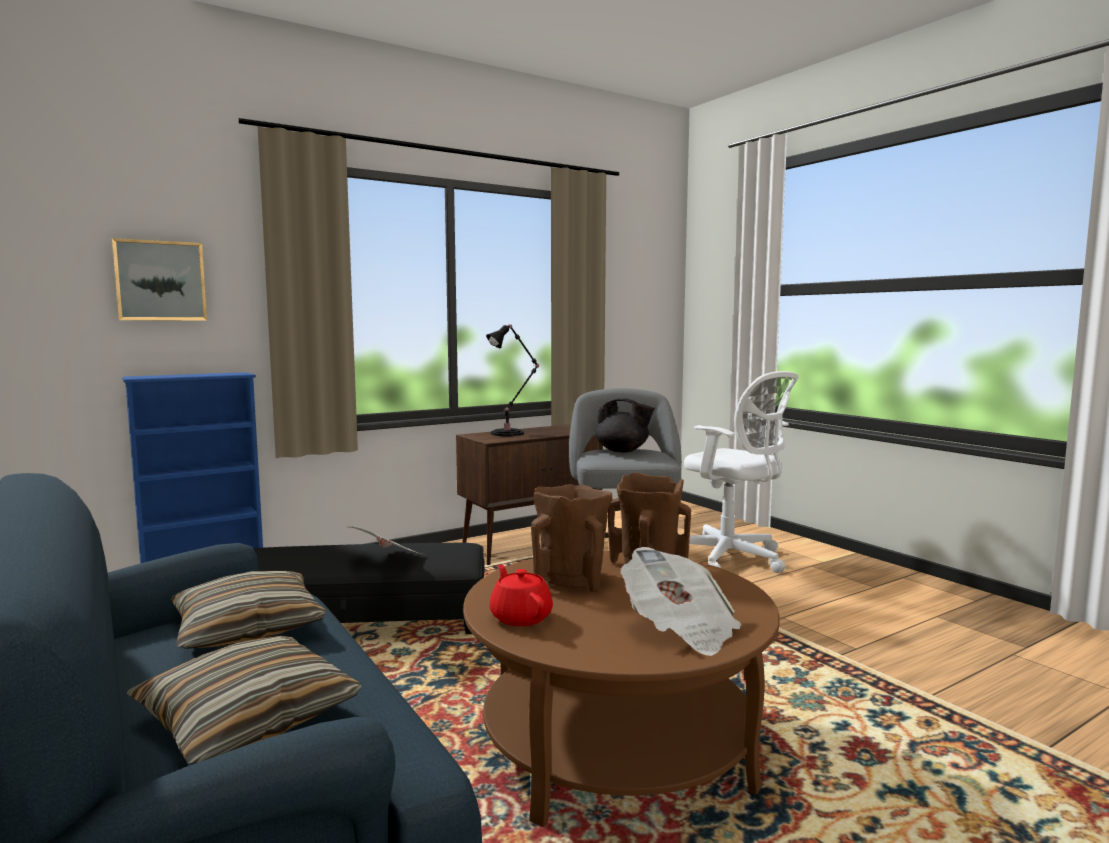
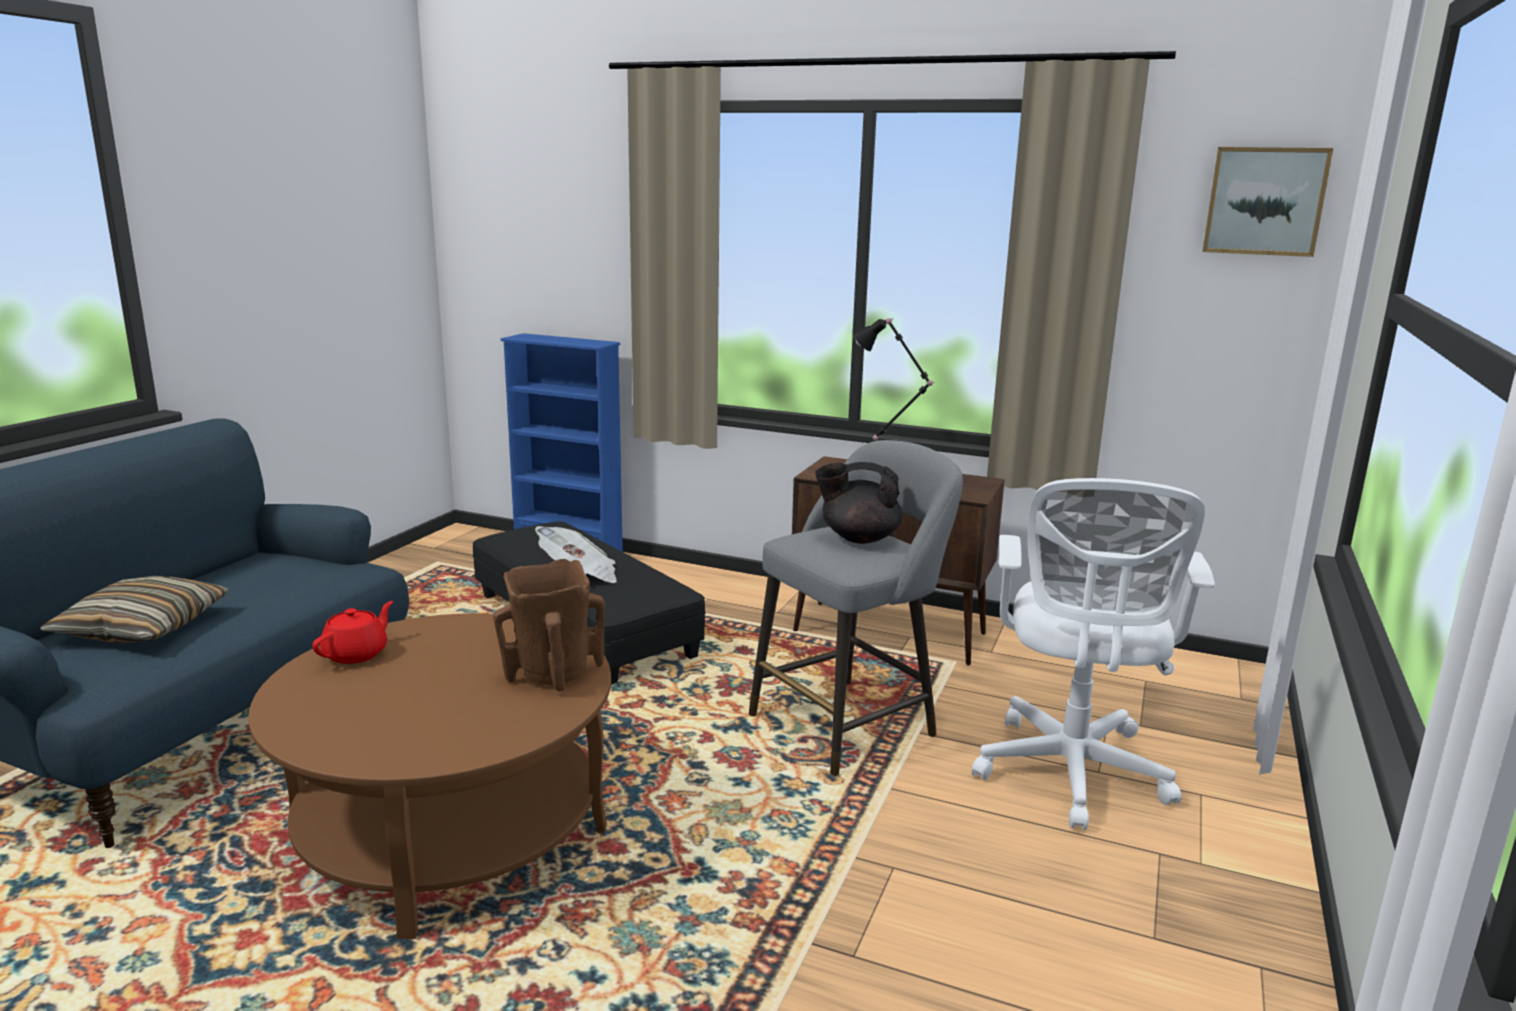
camera: 55 degrees right, 10 degrees up
picture [112,238,207,320] -> picture moved to [1203,147,1333,257]
pillow [171,571,327,649] -> none
brown vase [531,484,612,592] -> none
black teapot [595,399,655,453] -> black teapot turned 105 degrees clockwise [815,462,903,544]
newspaper [621,547,741,656] -> none

